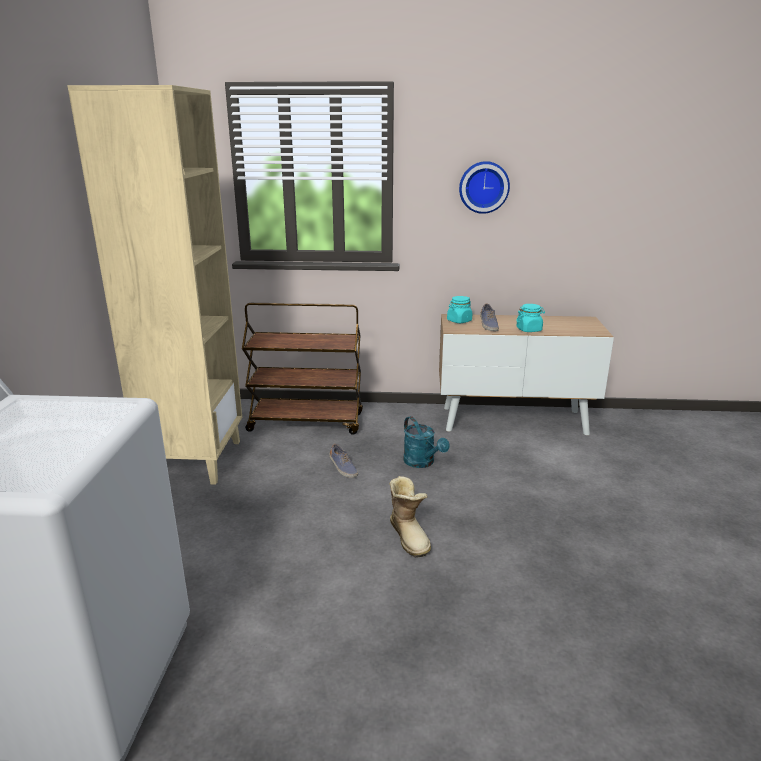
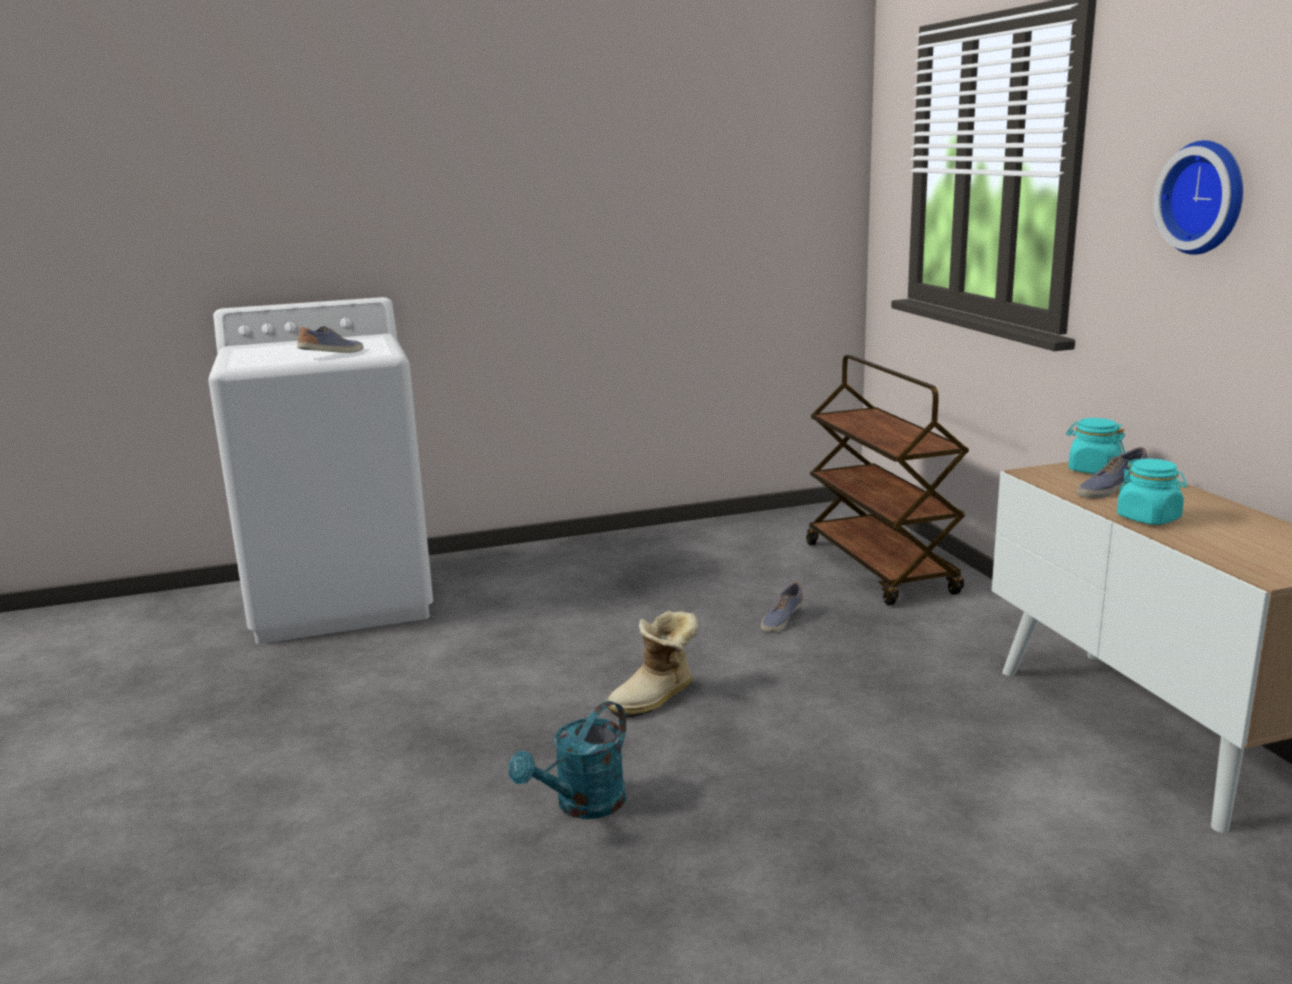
camera: 70 degrees right, 5 degrees down
beige bookcase [67,85,242,485] -> none
turquoise watering can [403,416,450,468] -> turquoise watering can moved to [509,701,626,819]
none -> shoe [297,326,363,353]

